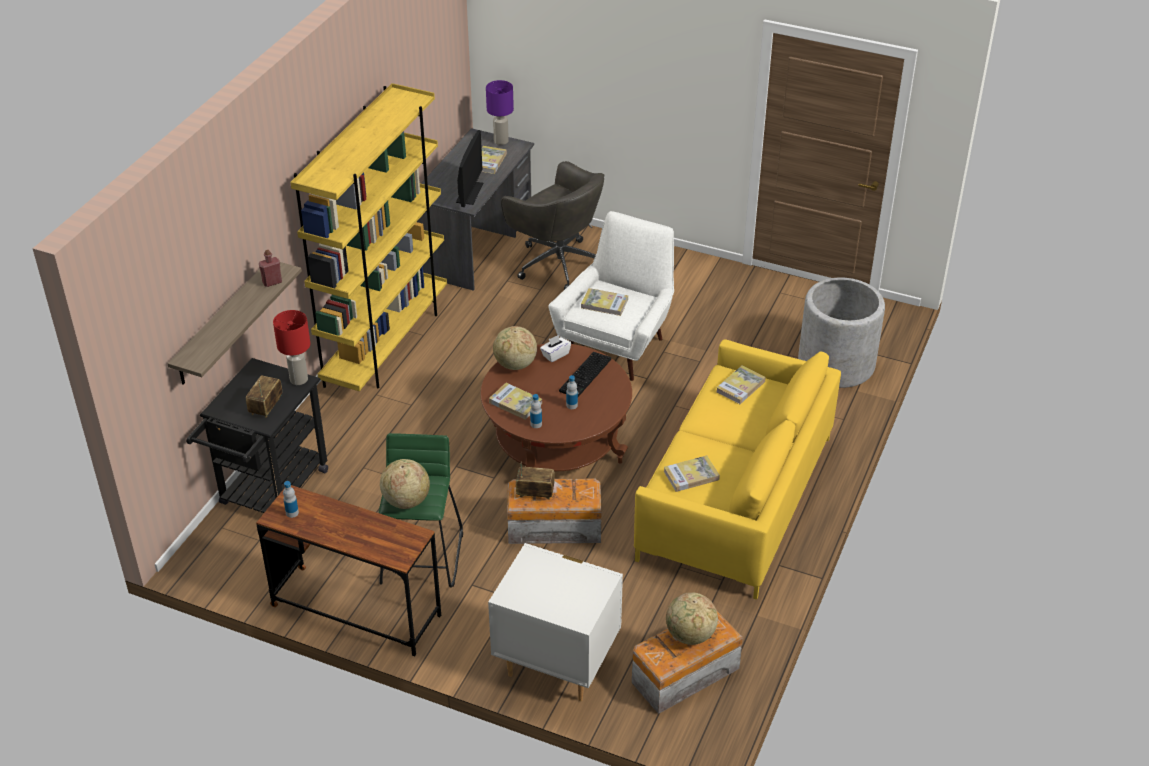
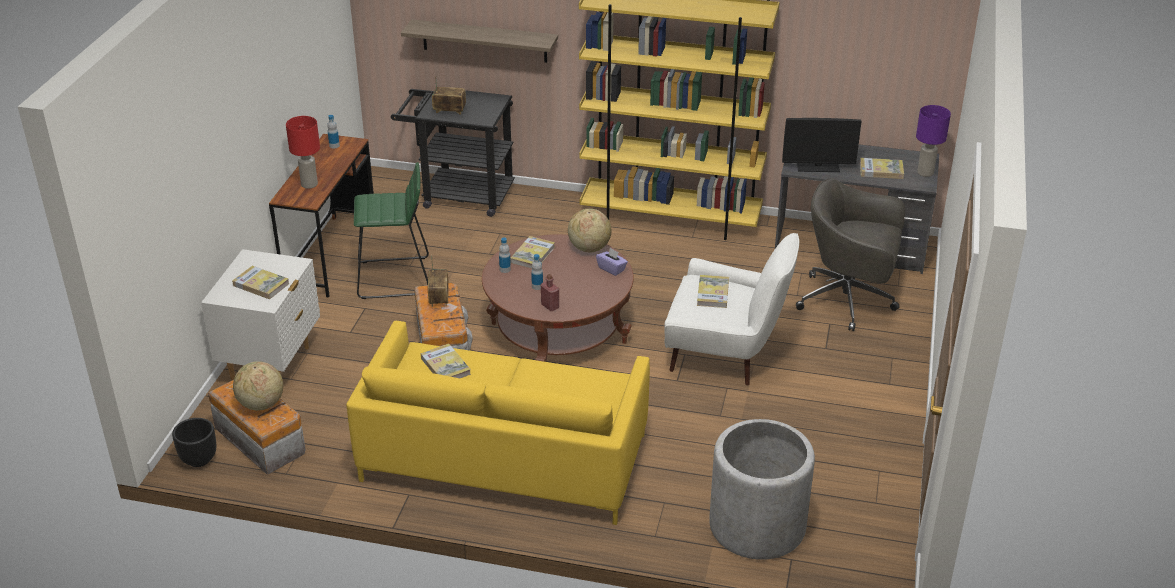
camera: 80 degrees right, 5 degrees down
red bottle [259,250,282,287] -> red bottle moved to [541,274,559,311]
red table lamp [273,310,310,385] -> red table lamp moved to [286,116,320,189]
globe [380,459,430,509] -> none
grey office chair [501,161,604,290] -> grey office chair turned 75 degrees clockwise [796,178,905,331]
white tissue box [540,335,571,362] -> purple tissue box [596,248,628,276]
keyboard [559,352,611,397] -> none
book [716,366,766,404] -> book moved to [232,266,289,299]
none -> black planter [172,418,217,467]

